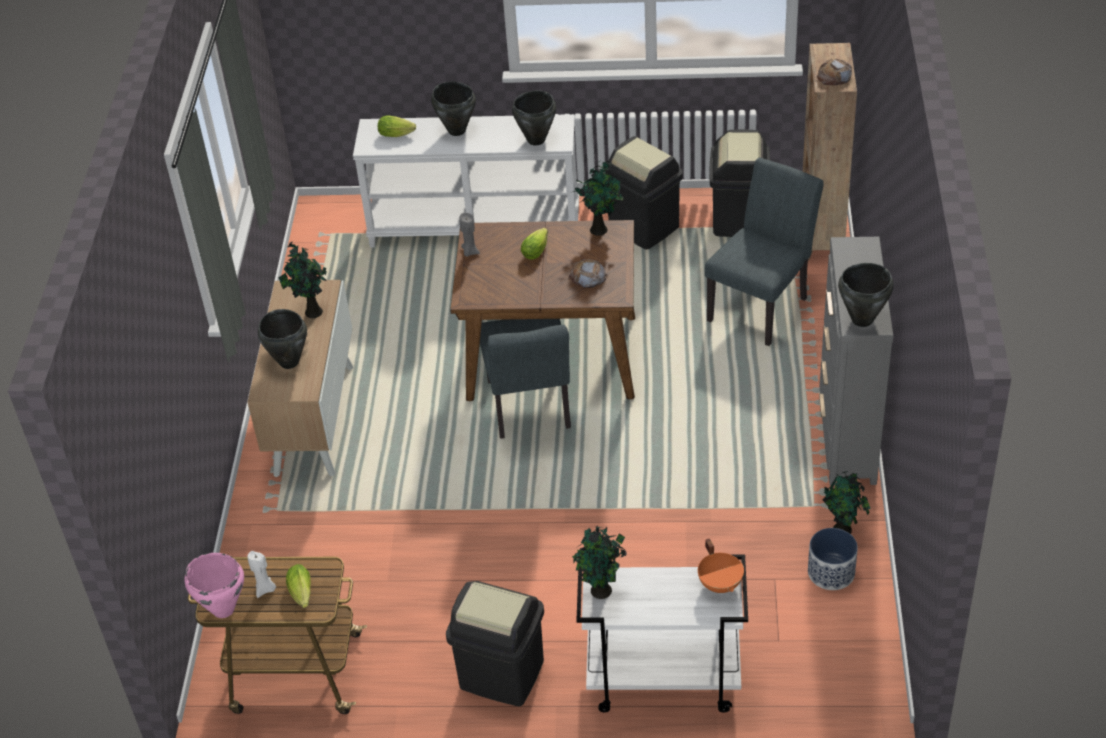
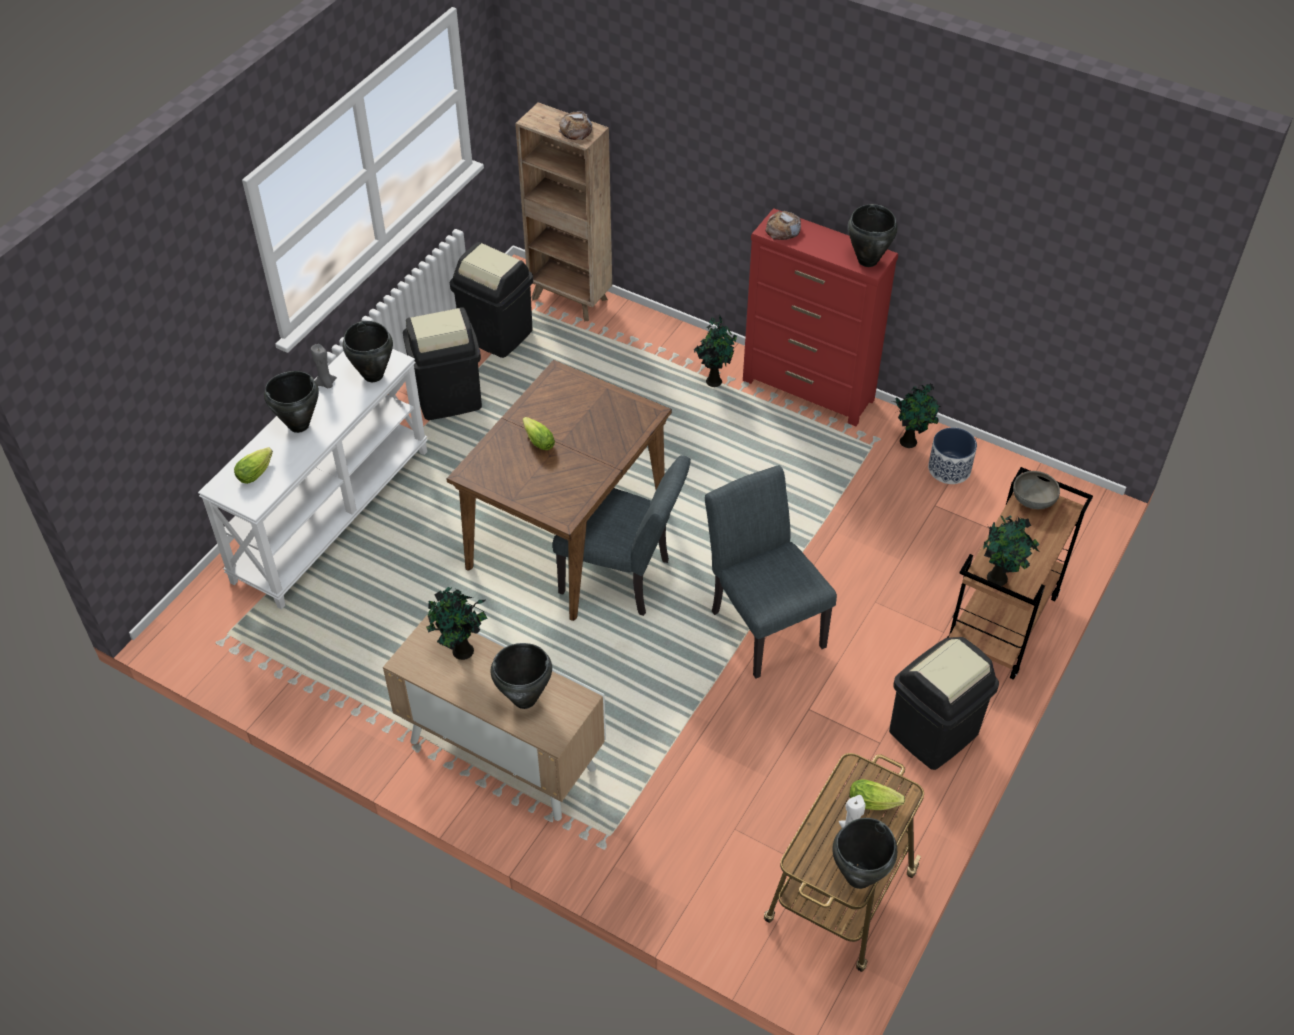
camera: 65 degrees left, 5 degrees up
pink cooking pot [184,553,244,618] -> black cooking pot [832,818,897,889]
grey candle [459,213,480,257] -> grey candle moved to [311,344,337,388]
bread [569,259,607,288] -> bread moved to [765,211,801,240]
potted plant [573,159,623,236] -> potted plant moved to [694,315,737,387]
white cart [576,554,748,712] -> brown cart [947,467,1093,680]
orange cooking pot [698,538,744,593] -> grey bowl [1013,471,1060,509]
grey chair [705,157,824,346] -> grey chair moved to [705,465,837,679]
grey dresser [819,237,894,485] -> red dresser [743,208,898,426]

